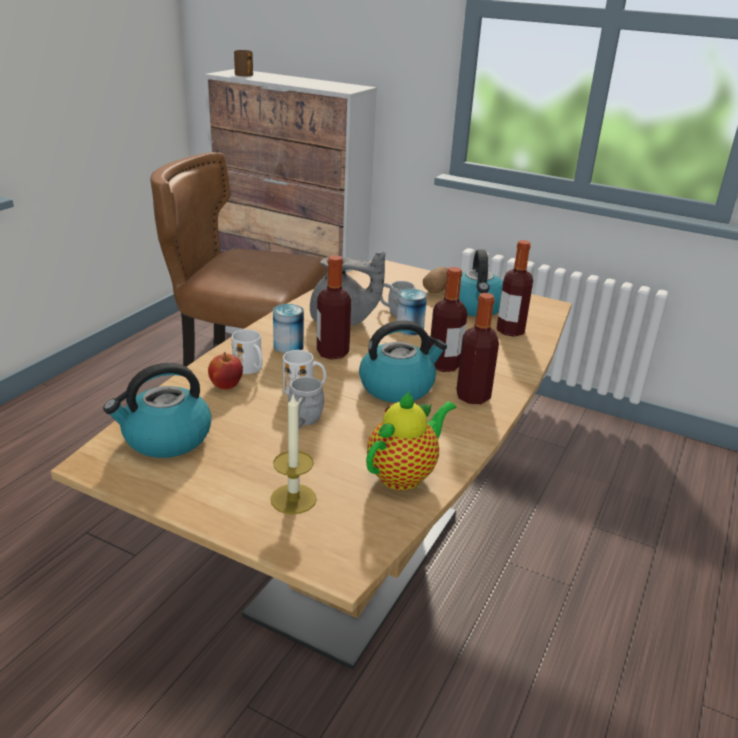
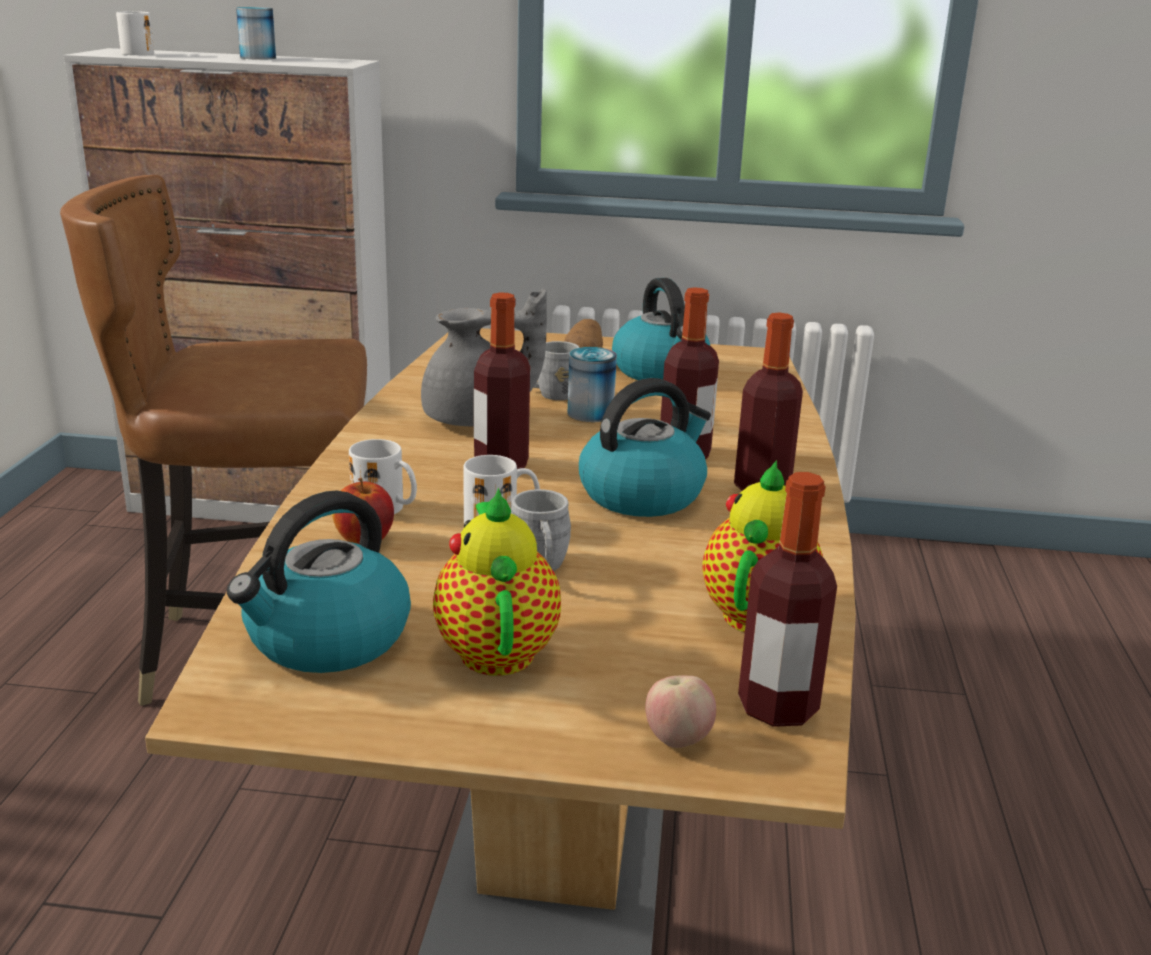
camera: 20 degrees left, 5 degrees down
brown mug [234,50,253,76] -> white mug [116,11,154,55]
candle [271,393,317,514] -> none
can [273,304,304,353] -> can moved to [236,7,276,60]
bottle [496,240,533,337] -> bottle moved to [738,472,837,727]
none -> teapot [433,488,561,676]
none -> apple [645,676,716,748]

